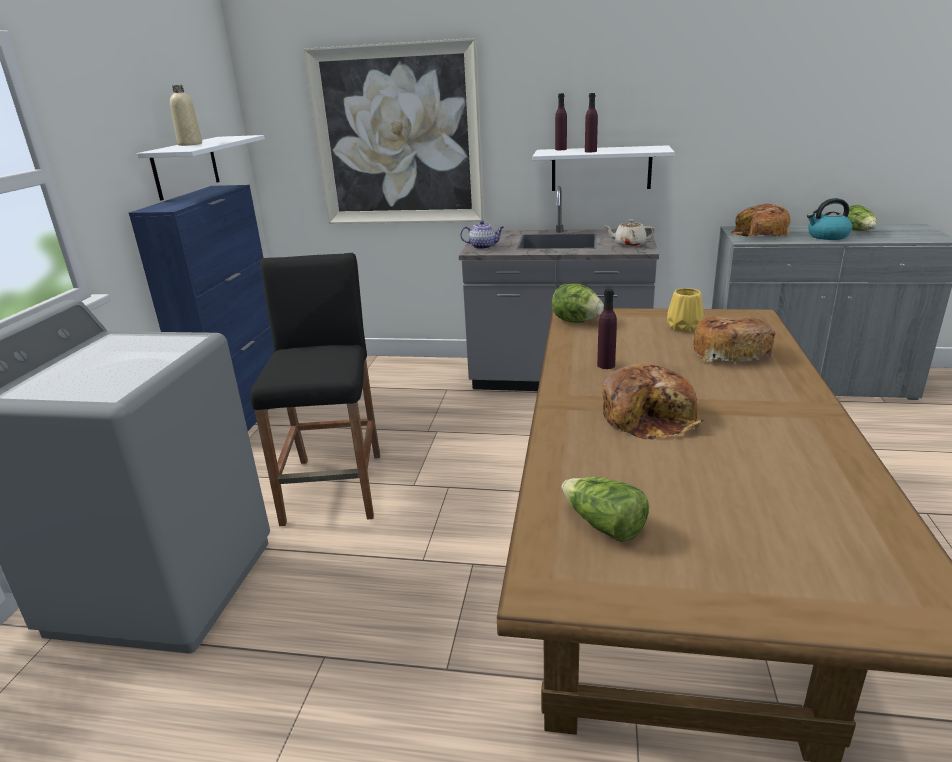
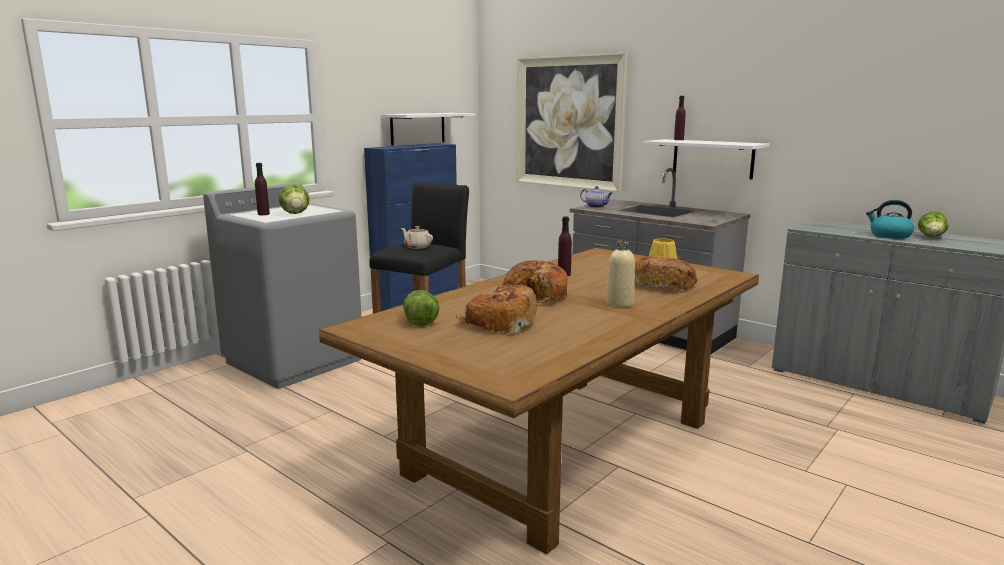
camera: 30 degrees right, 10 degrees down
beige bottle [170,85,202,146] -> beige bottle moved to [606,240,635,308]
lettuce [552,284,604,323] -> lettuce moved to [279,185,310,214]
purple bottle [585,93,598,152] -> purple bottle moved to [255,163,270,215]
beige teapot [604,220,655,247] -> beige teapot moved to [401,226,433,249]
bread [731,204,791,237] -> bread moved to [456,285,537,334]

